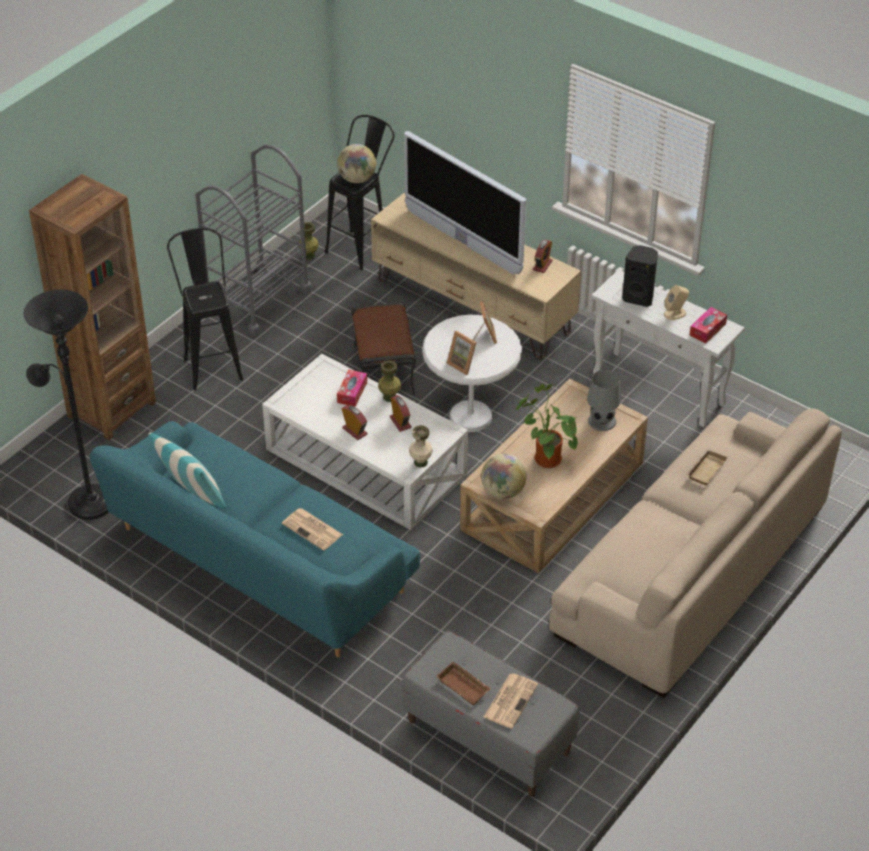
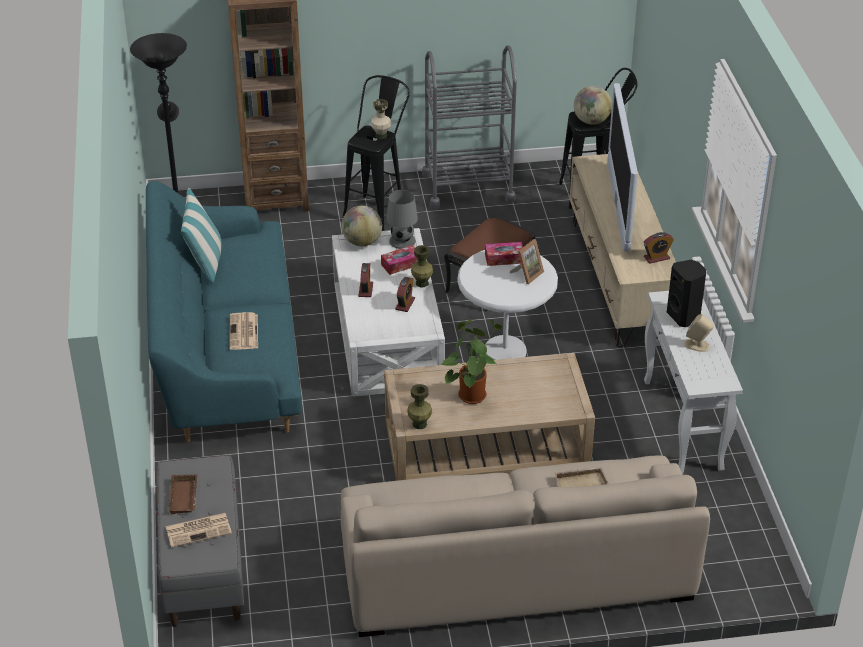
camera: 45 degrees right, 5 degrees down
green vase [299,222,319,260] -> green vase moved to [407,384,432,429]
beige vase [409,425,433,468] -> beige vase moved to [371,99,391,139]
picture frame [447,331,476,375] -> none
globe [481,454,526,499] -> globe moved to [341,206,382,246]
grey table lamp [587,370,621,431] -> grey table lamp moved to [386,190,418,249]
tissue box [690,307,727,343] -> tissue box moved to [485,242,523,266]

